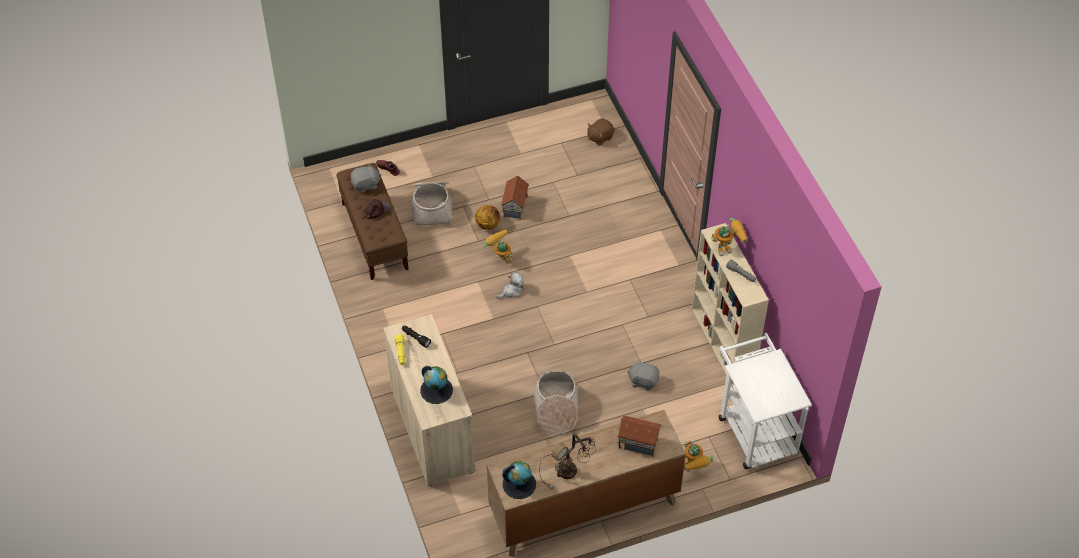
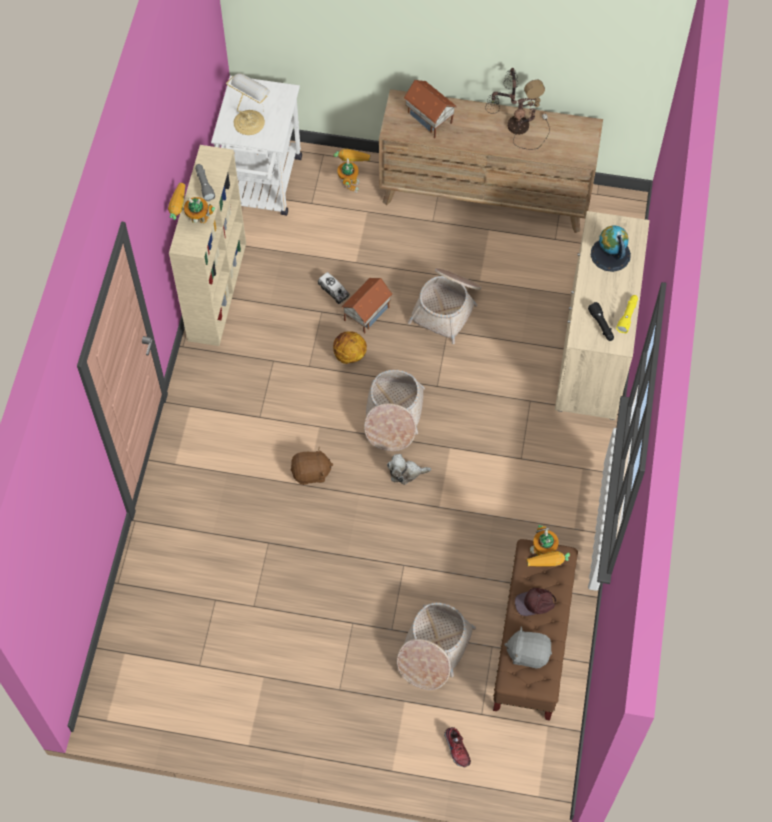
camera: 150 degrees left, 10 degrees up
basketball [475,205,500,230] -> basketball moved to [333,331,367,364]
toy robot [483,229,513,263] -> toy robot moved to [526,525,570,566]
toy house [501,175,529,219] -> toy house moved to [341,278,393,334]
globe [502,461,536,499] -> none
brown plush toy [587,118,614,146] -> brown plush toy moved to [291,447,334,485]
grey plush toy [627,359,659,390] -> toy truck [318,272,350,304]
none -> table lamp [226,73,270,135]
none -> basket [364,370,425,451]

